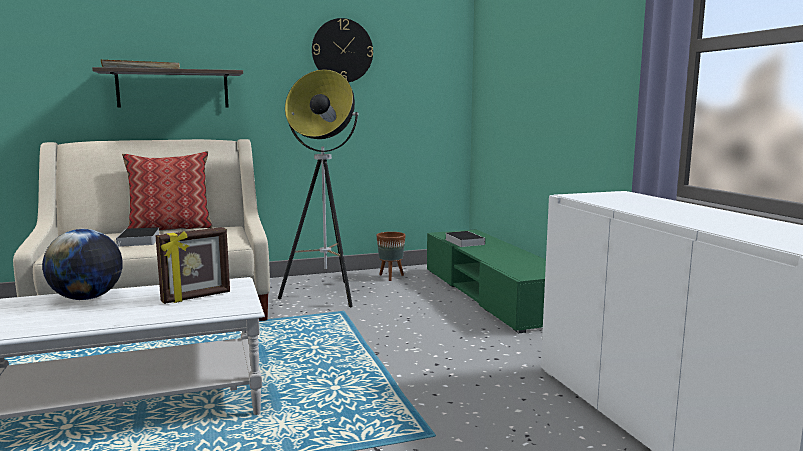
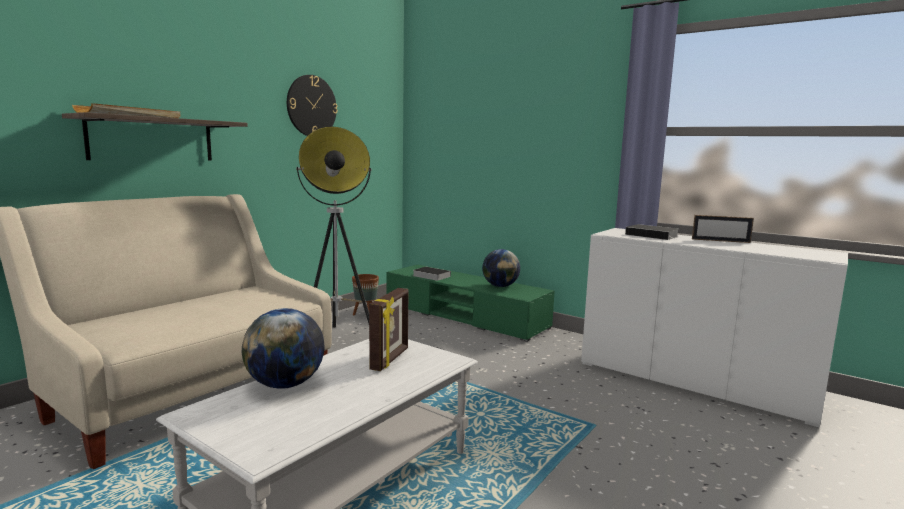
camera: 35 degrees left, 0 degrees up
book [116,227,160,247] -> book moved to [625,224,678,240]
pillow [122,151,213,230] -> none
none -> globe [482,249,520,287]
none -> picture frame [692,215,754,243]

